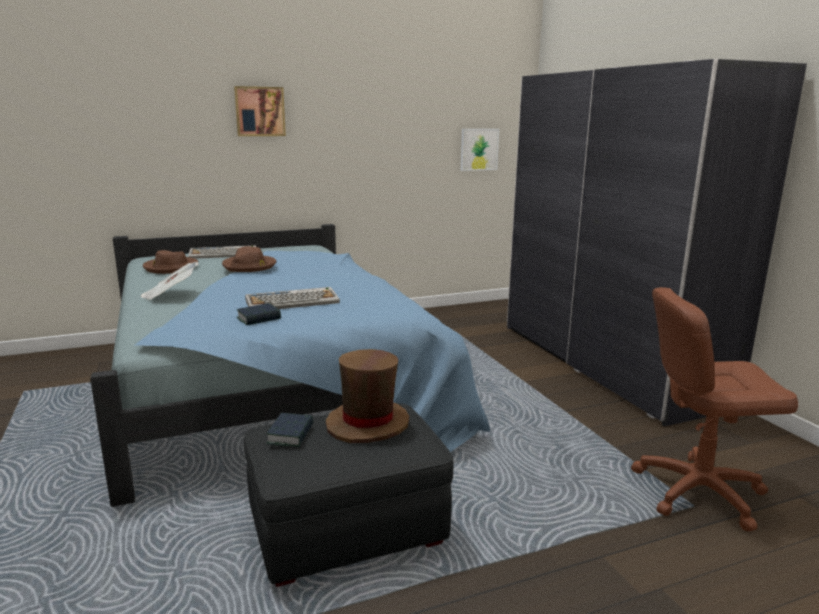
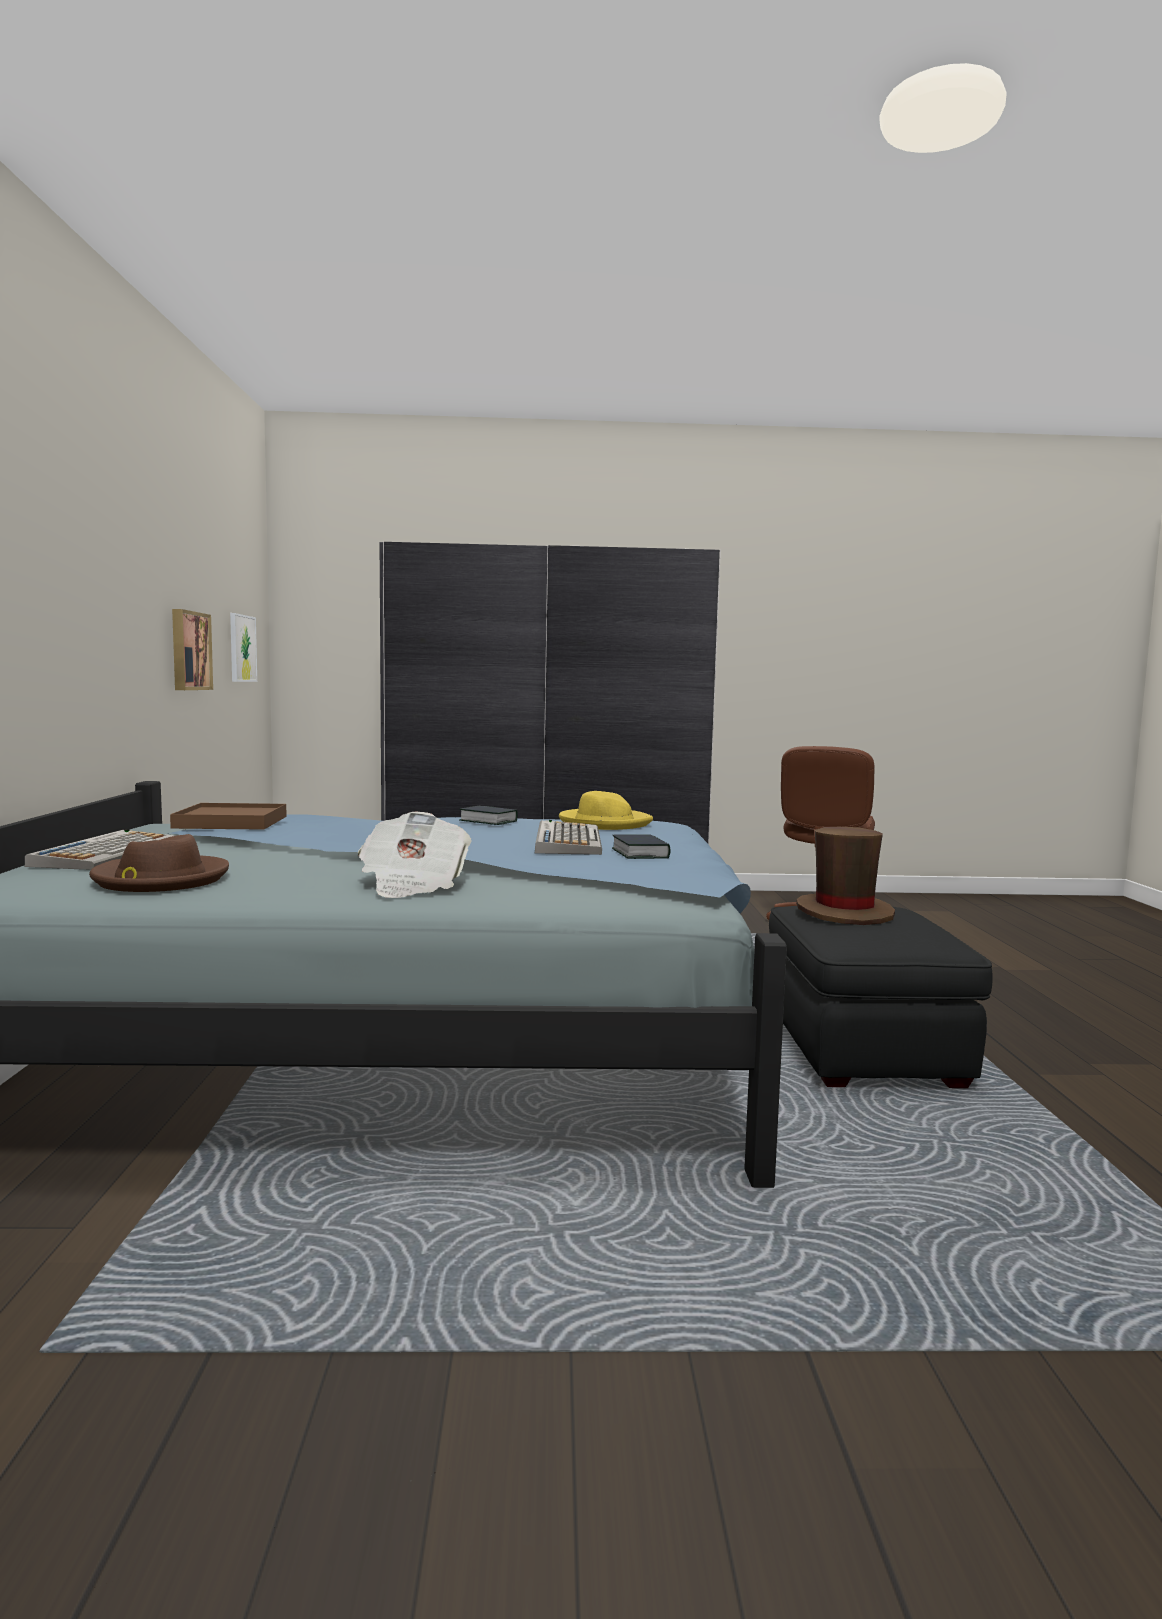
camera: 70 degrees left, 10 degrees down
brown hat [222,246,276,272] -> none
picture [234,86,286,136] -> picture moved to [172,609,213,690]
book [266,413,313,447] -> book moved to [459,806,518,825]
none -> brown tray [170,803,286,830]
none -> yellow hat [559,791,653,830]

